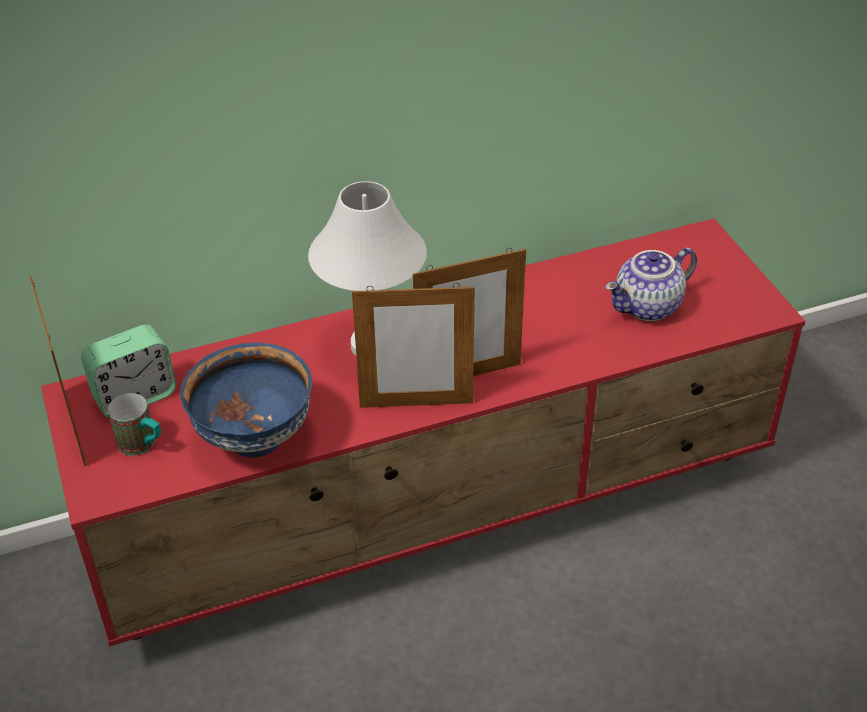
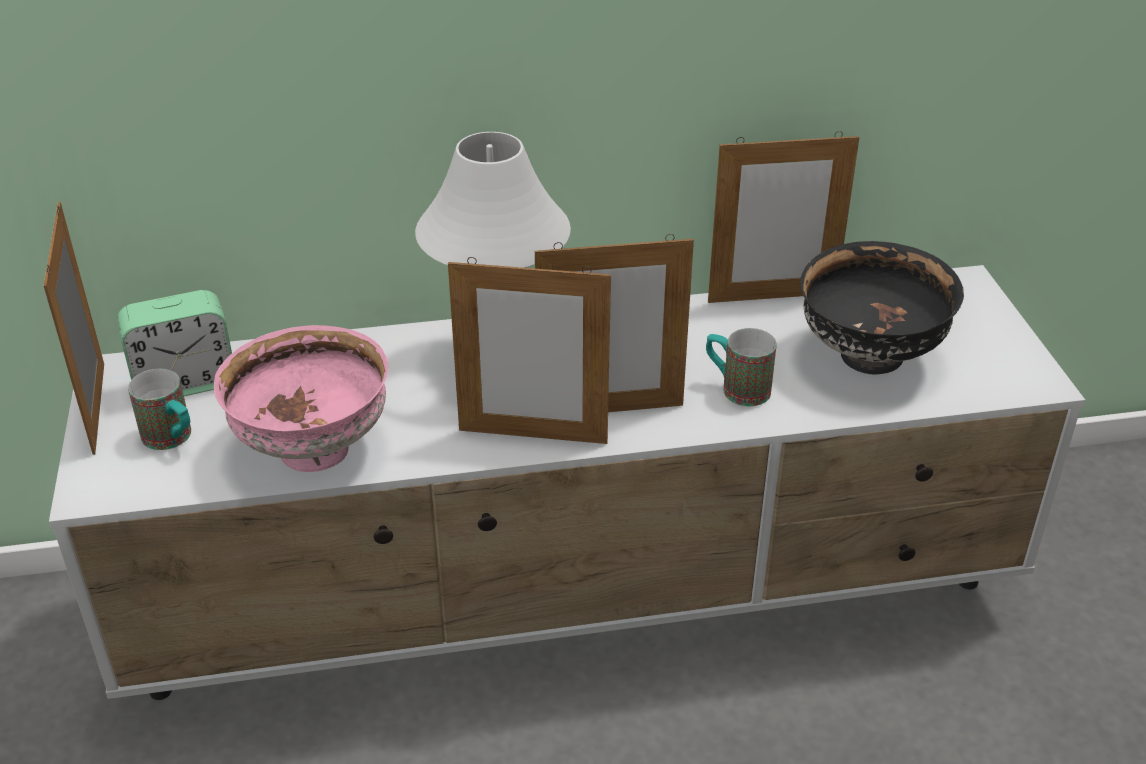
camera: 10 degrees right, 5 degrees down
red tv stand [41,219,805,646] -> white tv stand [49,265,1085,700]
blue bowl [180,343,312,457] -> pink bowl [214,325,389,472]
teapot [605,247,697,321] -> black bowl [800,241,964,374]
none -> mug [706,328,777,406]
none -> picture frame [708,131,859,303]

